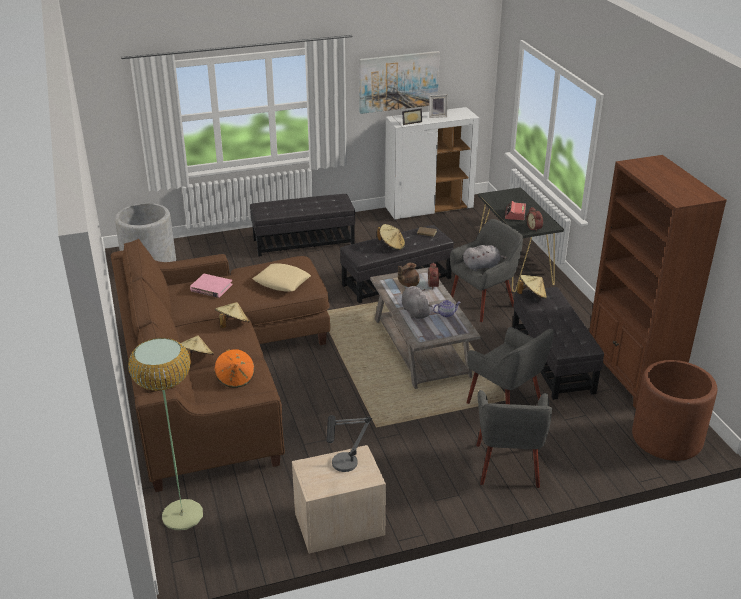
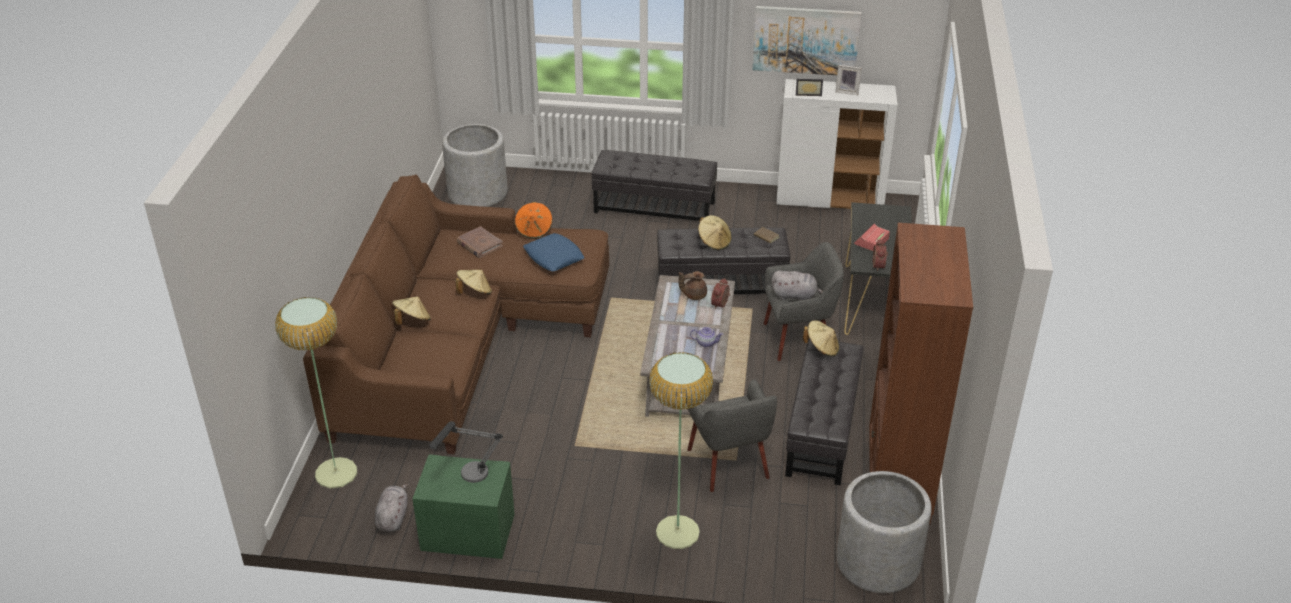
camera: 25 degrees right, 5 degrees up
pink book [190,274,233,298] -> brown book [457,226,503,258]
orange hat [214,349,255,388] -> orange hat moved to [515,202,552,239]
beige pillow [253,263,311,292] -> blue pillow [523,233,584,271]
beige nightstand [292,445,386,554] -> green nightstand [412,454,515,559]
grey plush toy [402,286,432,319] -> grey plush toy moved to [375,484,409,533]
grey armchair [476,390,552,488] -> floor lamp [649,352,713,549]
brown planter [632,360,717,461] -> grey planter [837,471,932,593]

